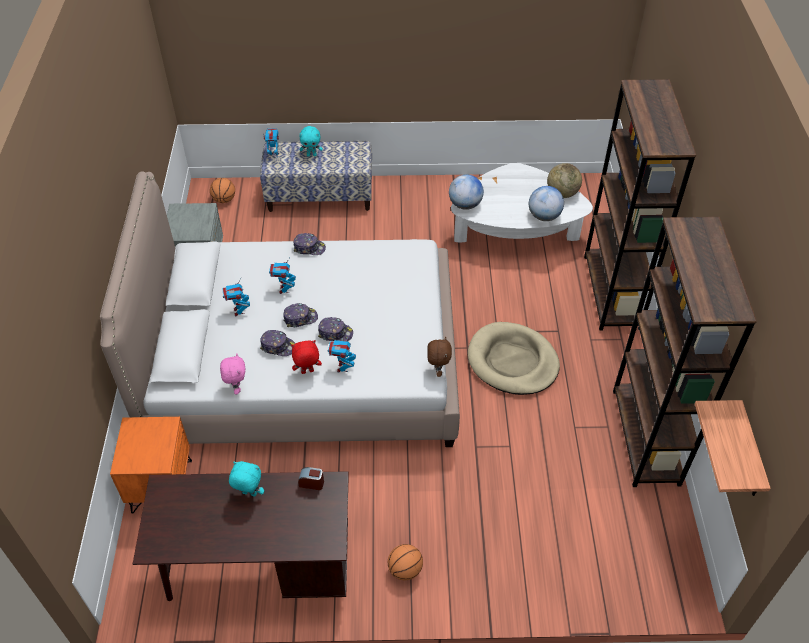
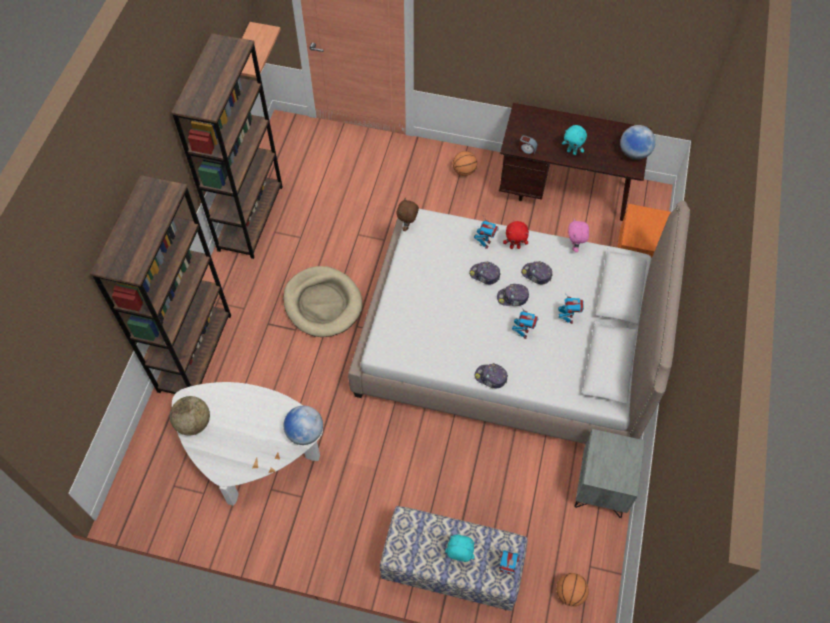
camera: 165 degrees left, 10 degrees up
globe [529,186,564,221] -> globe moved to [620,125,656,160]

